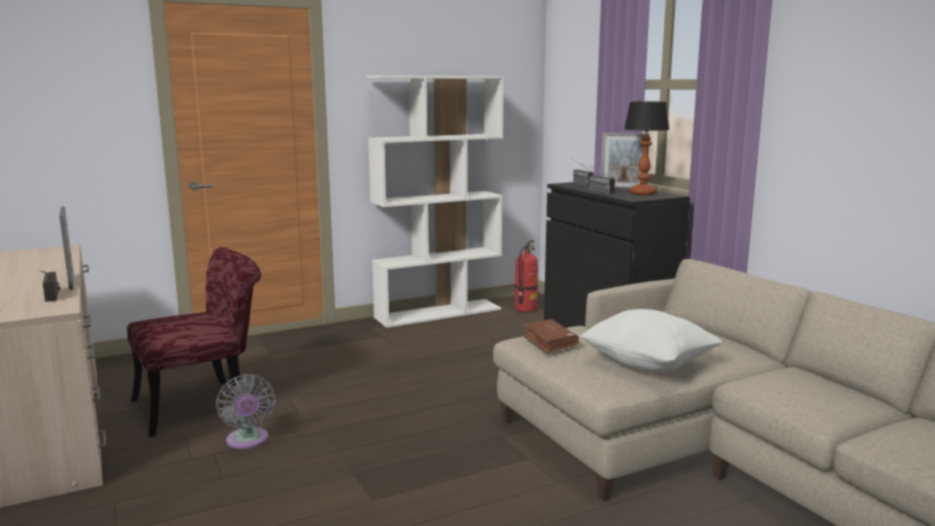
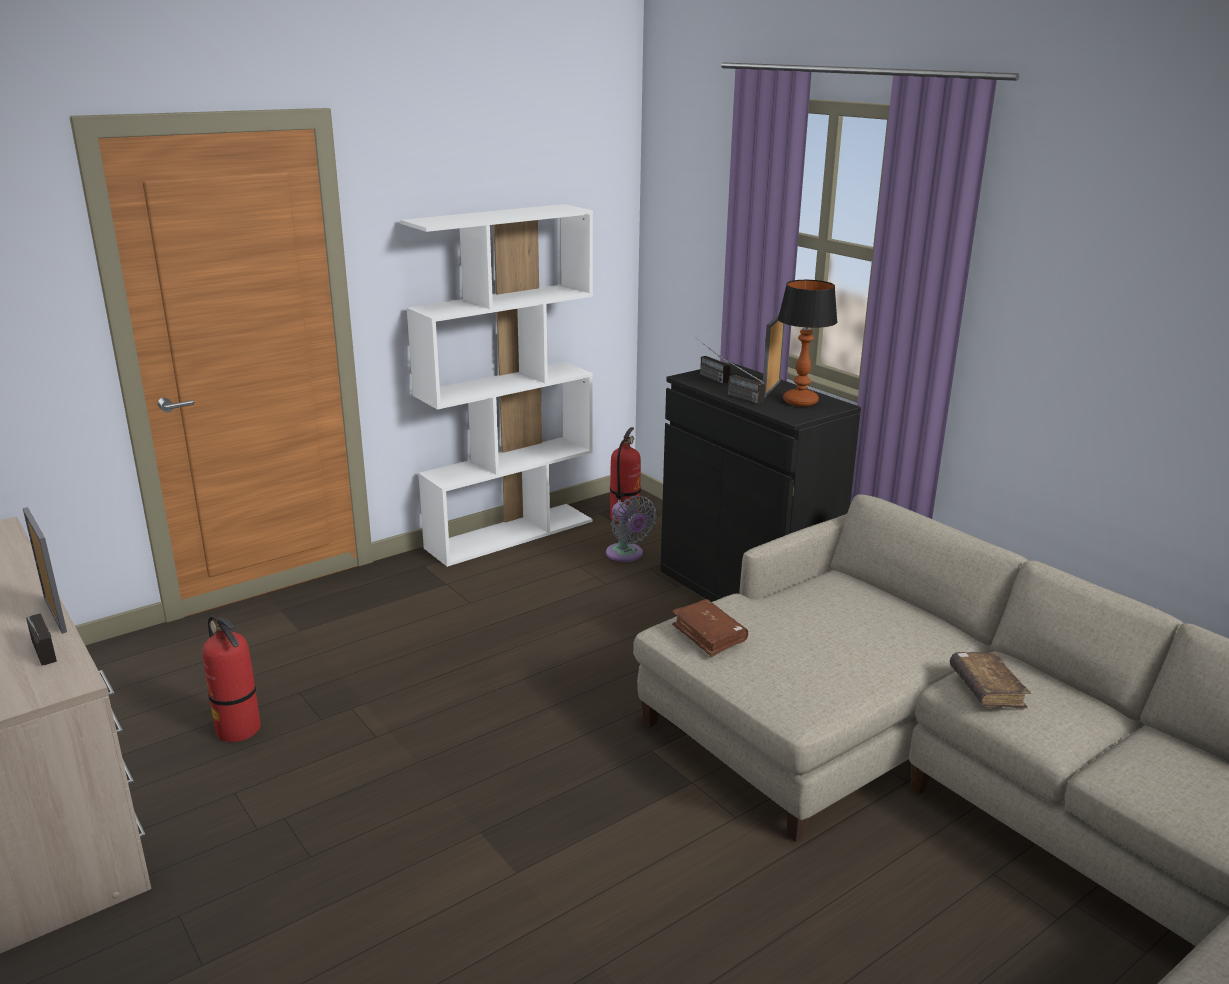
camera: 10 degrees left, 10 degrees up
red chair [127,247,261,437] -> fire extinguisher [203,615,261,742]
grey fan [216,374,276,449] -> grey fan moved to [606,495,657,562]
white pillow [580,309,723,372] -> none
picture frame [601,133,650,190] -> picture frame turned 105 degrees clockwise [763,314,785,398]
none -> brown book [950,652,1031,709]

